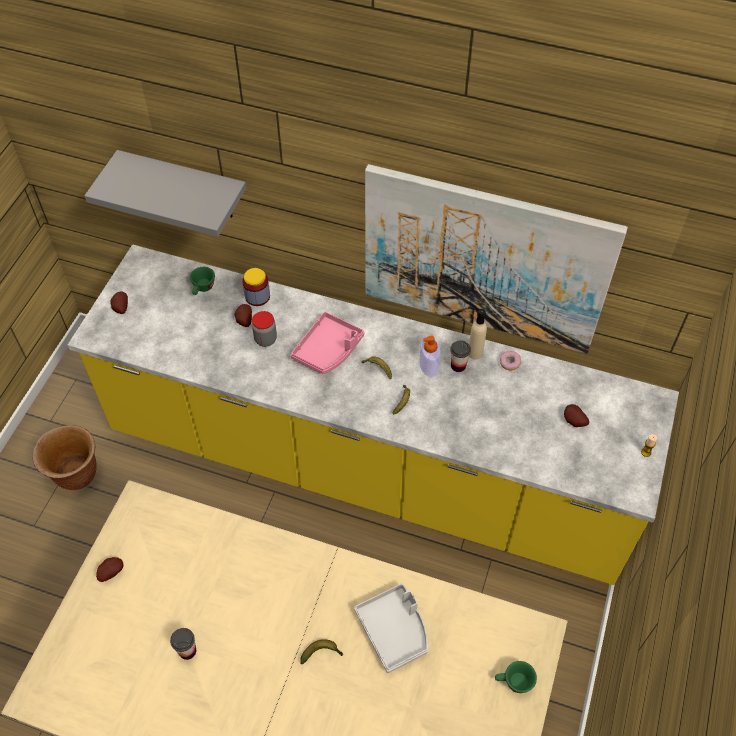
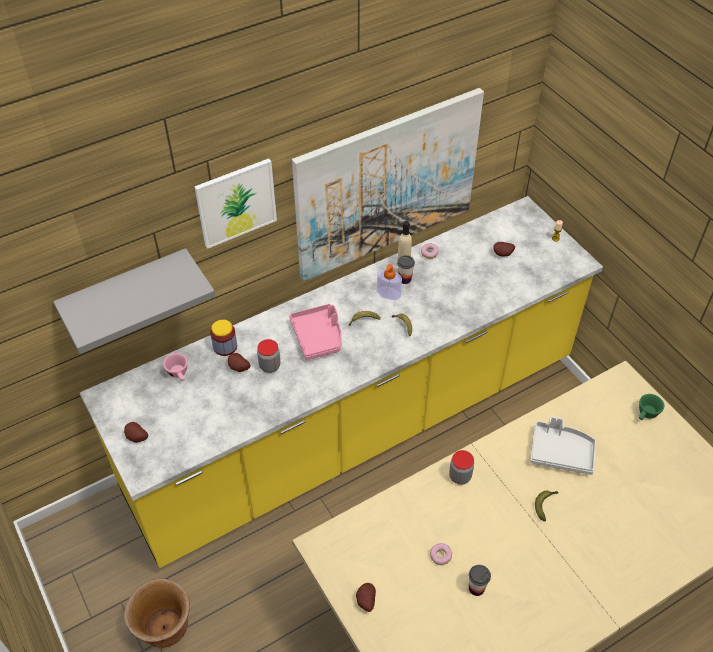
camera: 50 degrees left, 5 degrees down
green cup [190,267,215,295] -> pink cup [163,353,188,381]
none -> picture [194,159,277,249]
none -> donut [430,543,452,565]
none -> jar [449,450,474,485]

